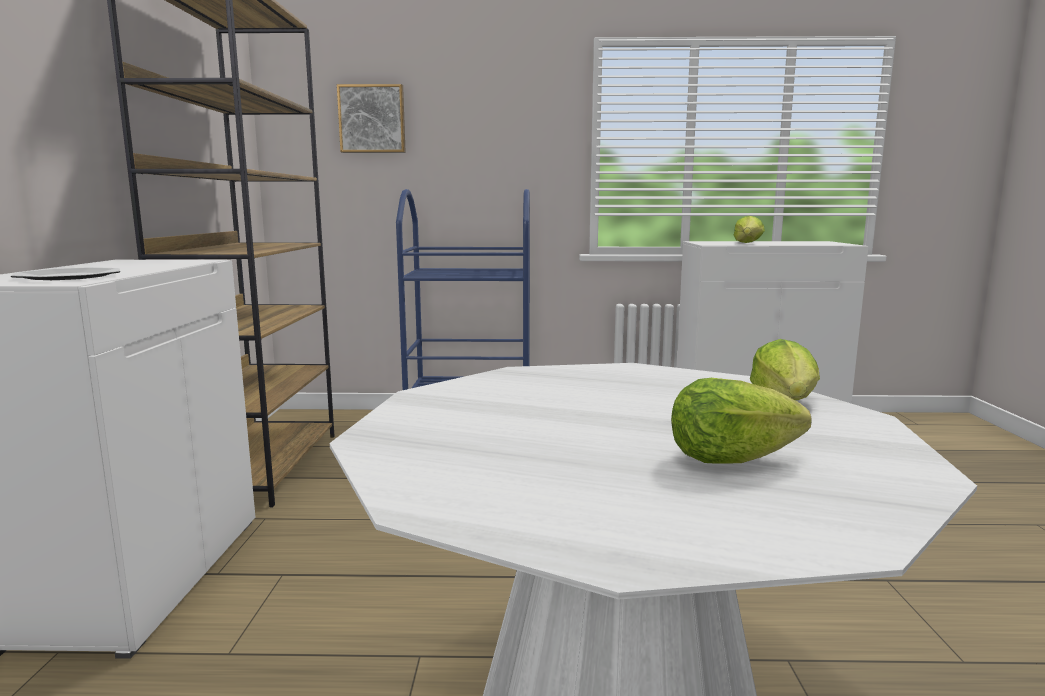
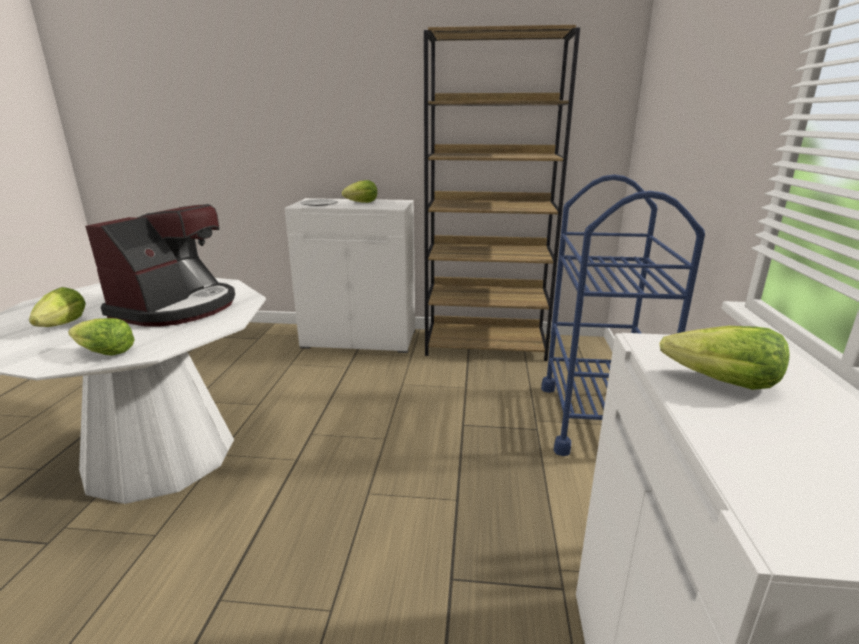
camera: 95 degrees right, 10 degrees up
picture [337,84,406,153] -> none
none -> coffee machine [85,204,235,326]
none -> lettuce [342,180,377,203]

